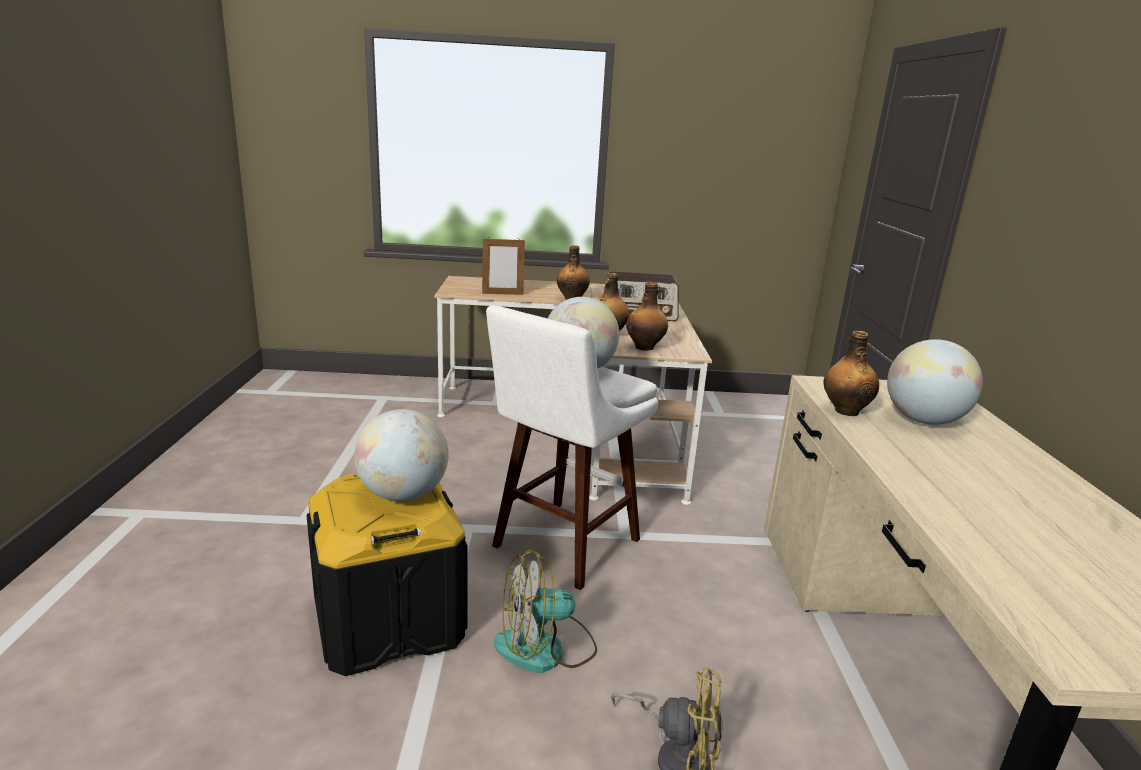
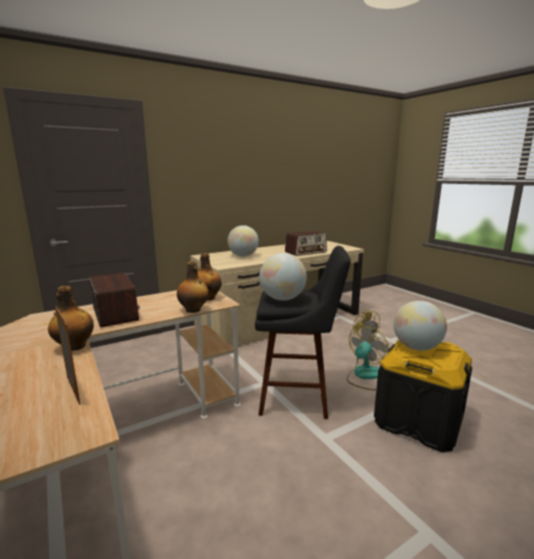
camera: 120 degrees left, 5 degrees down
white stool [486,306,658,590] -> black stool [255,246,351,419]
fan [494,550,597,673] -> fan turned 90 degrees counterclockwise [347,326,389,390]
bottle [824,331,879,416] -> none
none -> radio [285,231,327,256]

